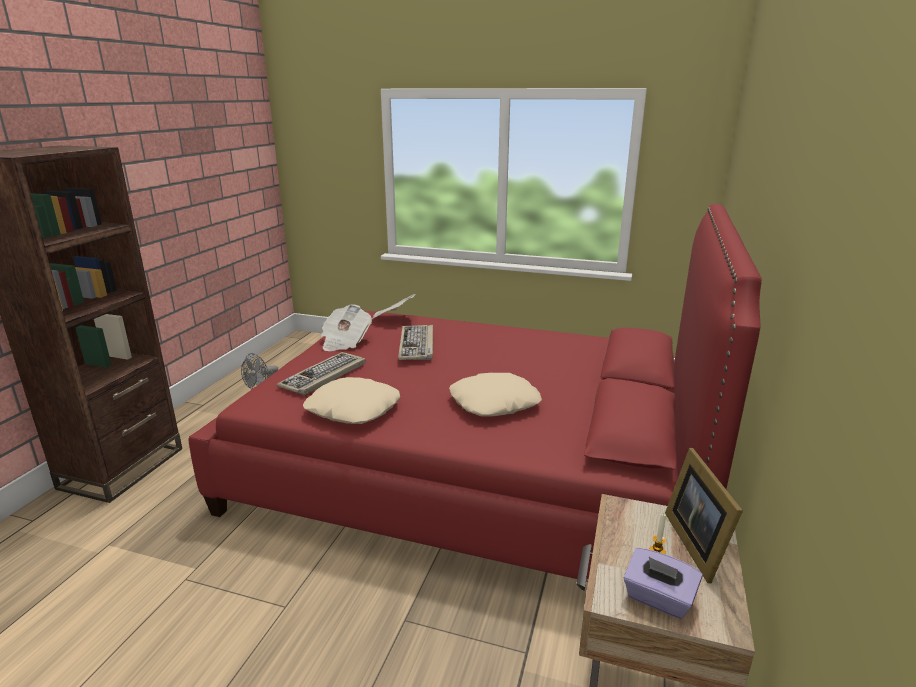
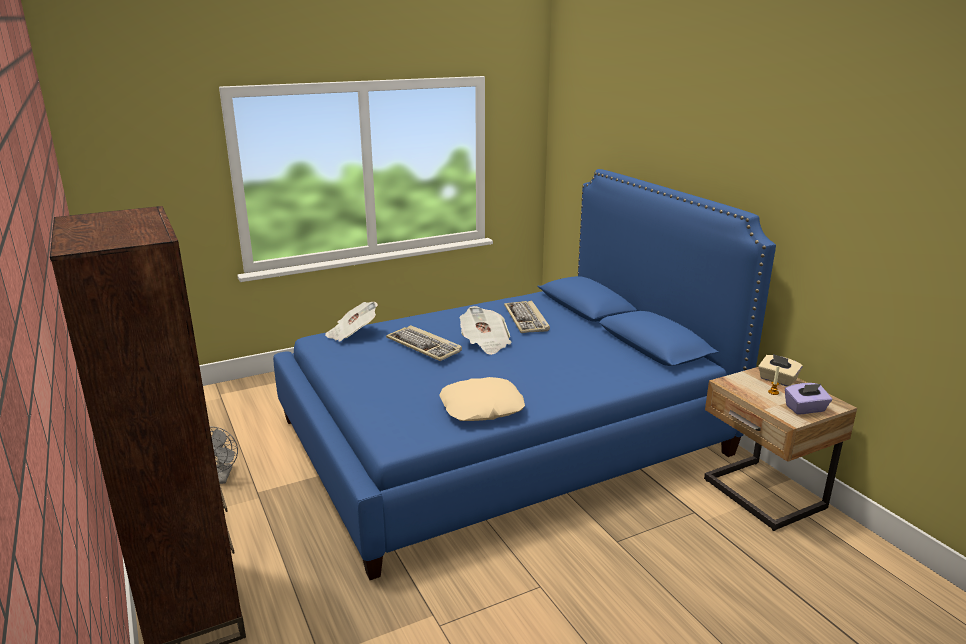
camera: 45 degrees left, 0 degrees up
red bed [188,203,762,582] -> blue bed [273,169,776,580]
keyboard [277,352,366,395] -> keyboard moved to [504,300,550,333]
newspaper [321,304,372,351] -> newspaper moved to [460,306,512,355]
beige pillow [449,373,542,417] -> none
picture frame [665,448,743,584] -> beige tissue box [758,354,803,387]

